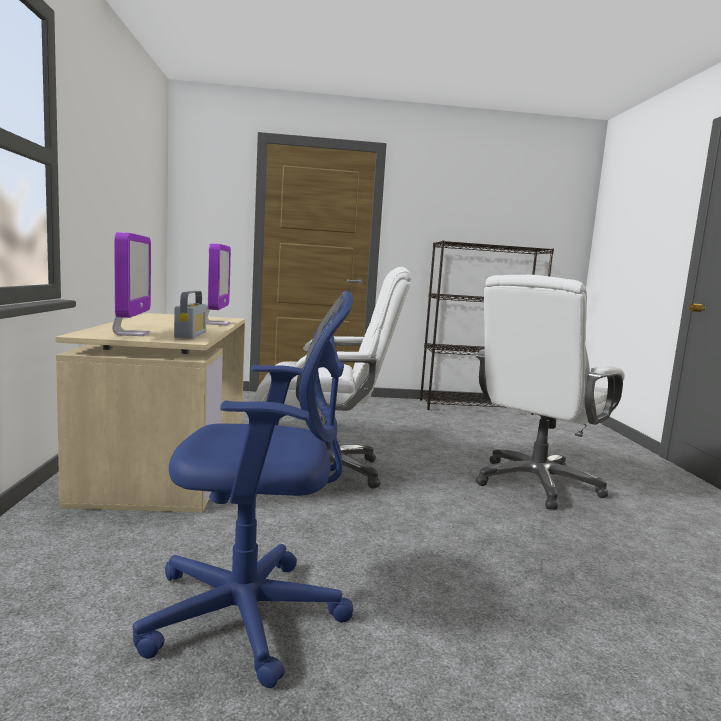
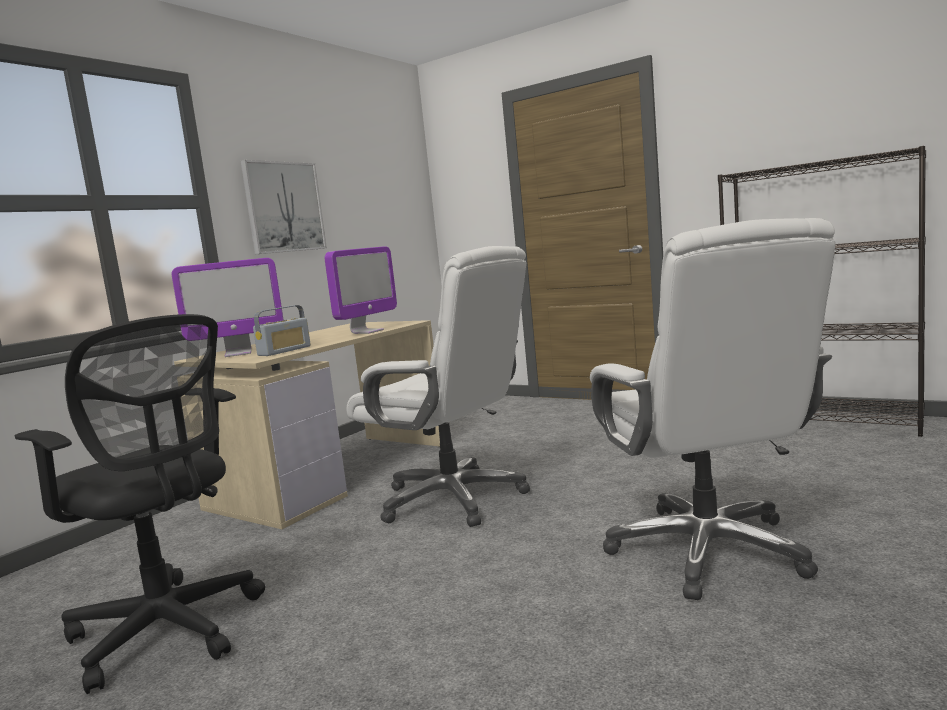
camera: 40 degrees right, 0 degrees up
monitor [112,232,151,336] -> monitor turned 45 degrees clockwise [171,258,283,357]
blue office chair [133,290,353,688] -> black office chair [14,314,265,694]
white office chair [475,275,625,510] -> white office chair turned 90 degrees counterclockwise [590,218,836,600]
none -> picture [241,160,327,254]

